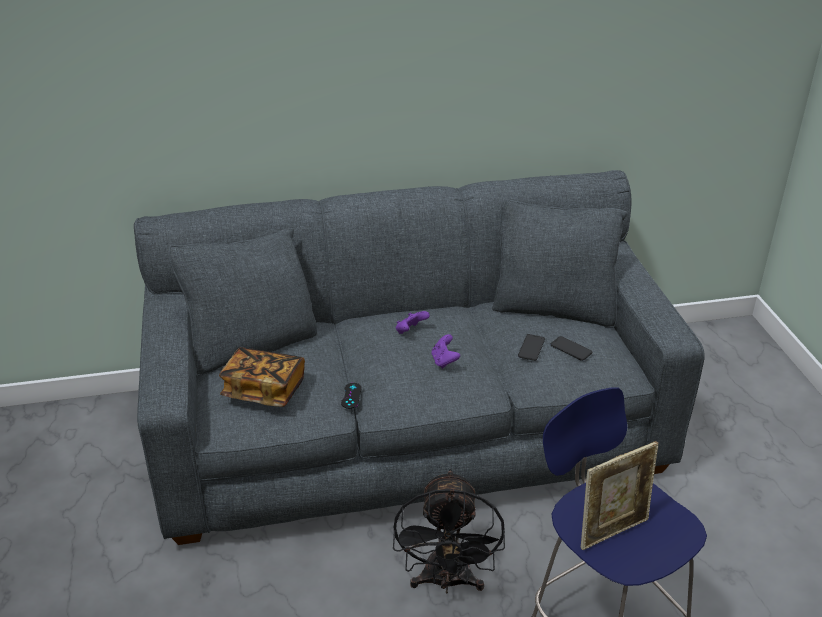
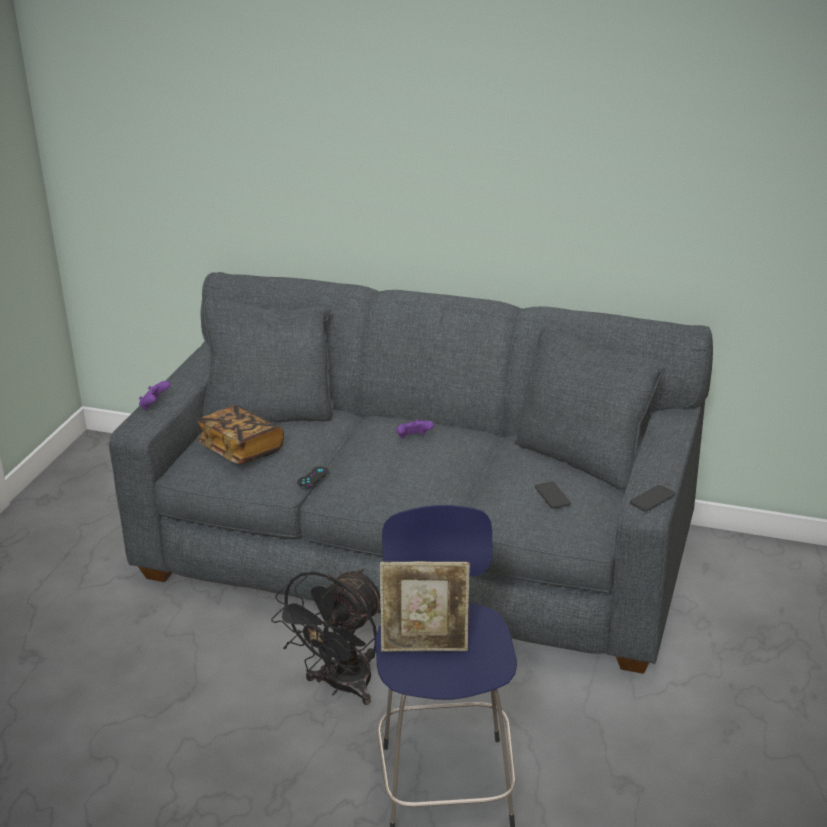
camera: 30 degrees right, 5 degrees down
purple game controller [431,334,460,369] -> purple game controller moved to [139,381,170,410]
phone [518,334,545,361] -> phone moved to [630,485,675,511]

